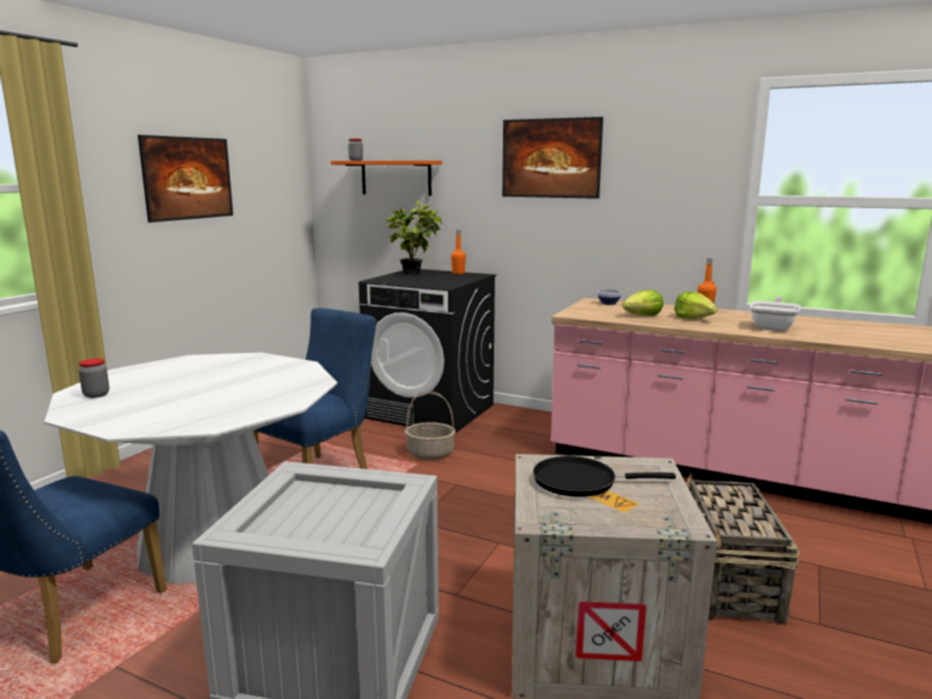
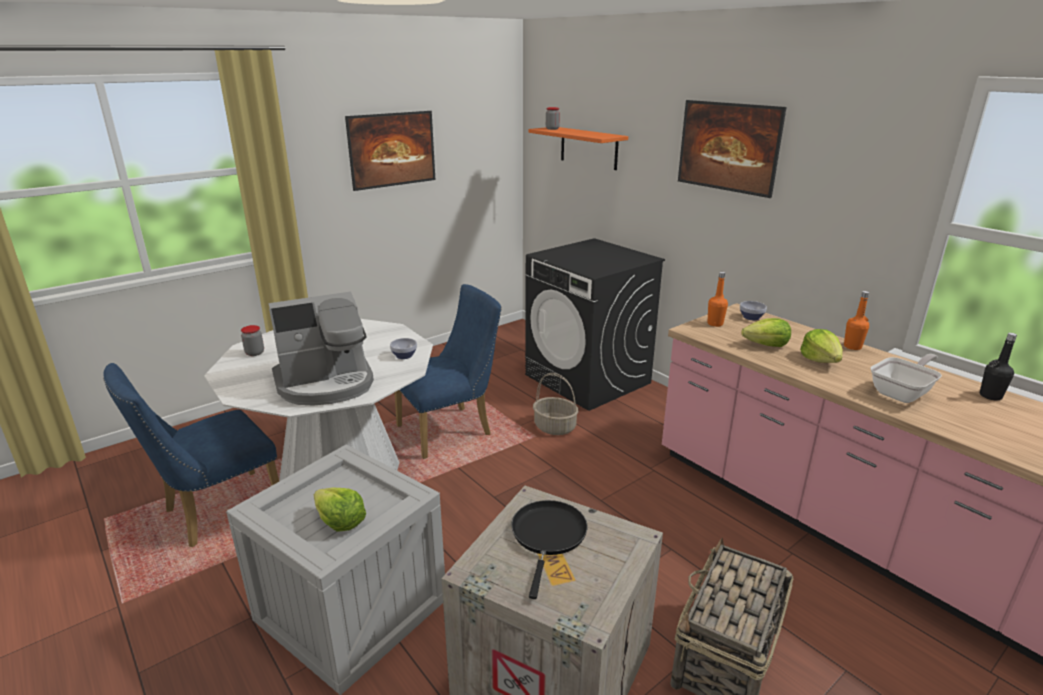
camera: 25 degrees right, 10 degrees up
potted plant [386,201,442,275] -> none
orange bottle [451,230,466,274] -> orange bottle moved to [708,272,728,327]
black frying pan [533,456,676,497] -> black frying pan turned 75 degrees clockwise [511,500,587,599]
none -> coffee machine [269,292,374,405]
none -> lettuce [314,488,366,532]
none -> bowl [390,338,417,359]
none -> black bottle [980,333,1017,401]

